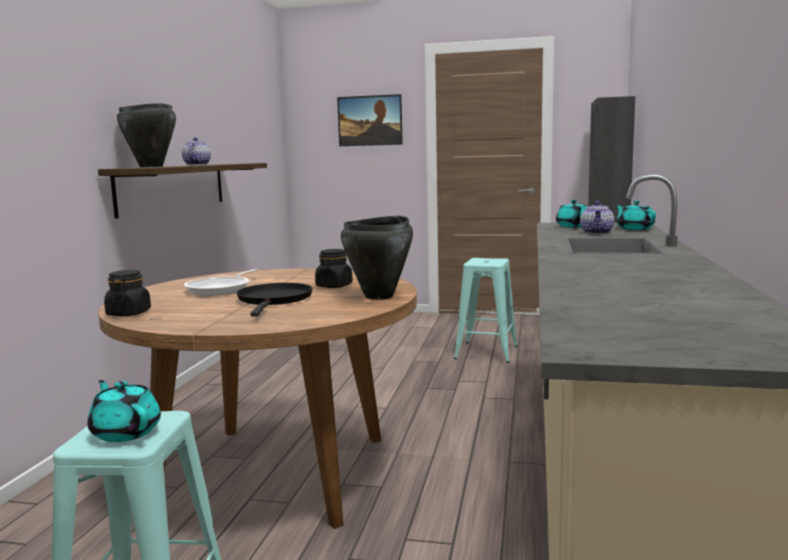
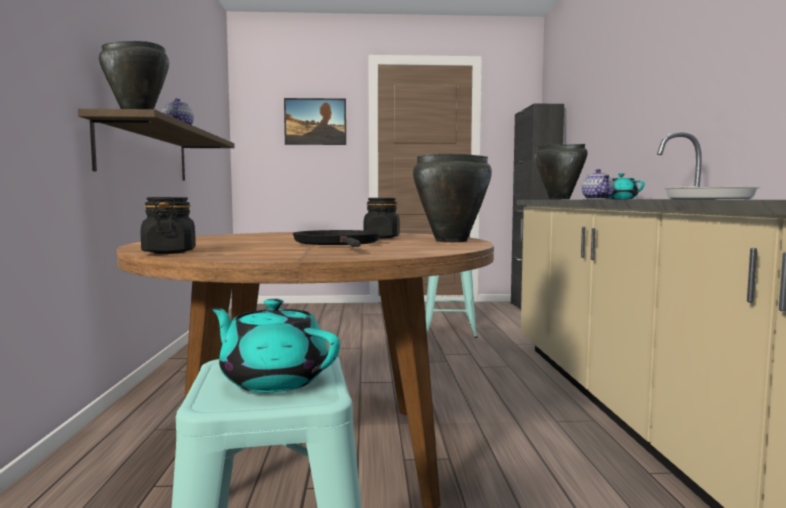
camera: 15 degrees left, 5 degrees down
frying pan [184,269,258,296] -> frying pan moved to [663,186,761,199]
turquoise teapot [556,200,587,227] -> black cooking pot [534,144,588,199]

